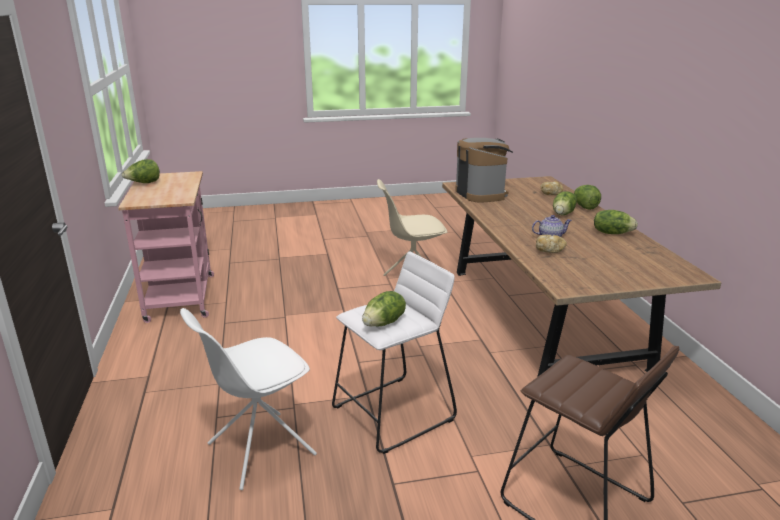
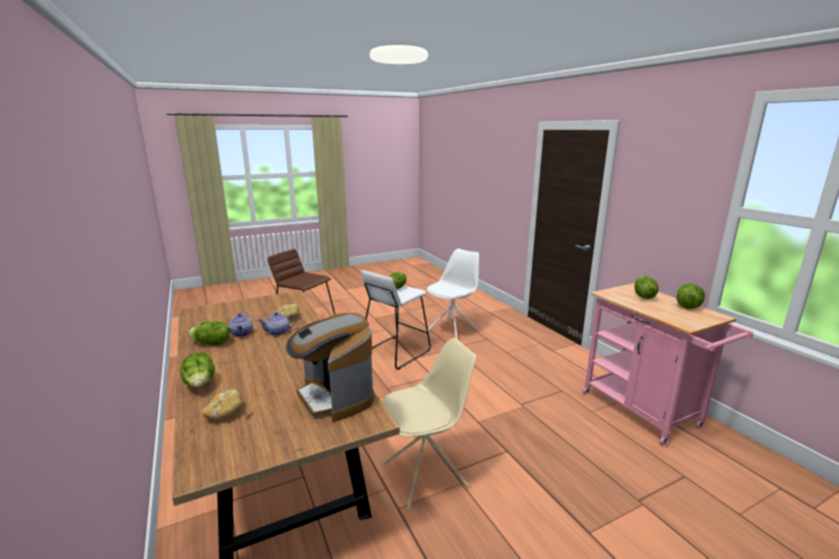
camera: 165 degrees right, 5 degrees down
lettuce [553,191,577,215] -> lettuce moved to [635,276,659,299]
none -> teapot [229,312,253,337]

